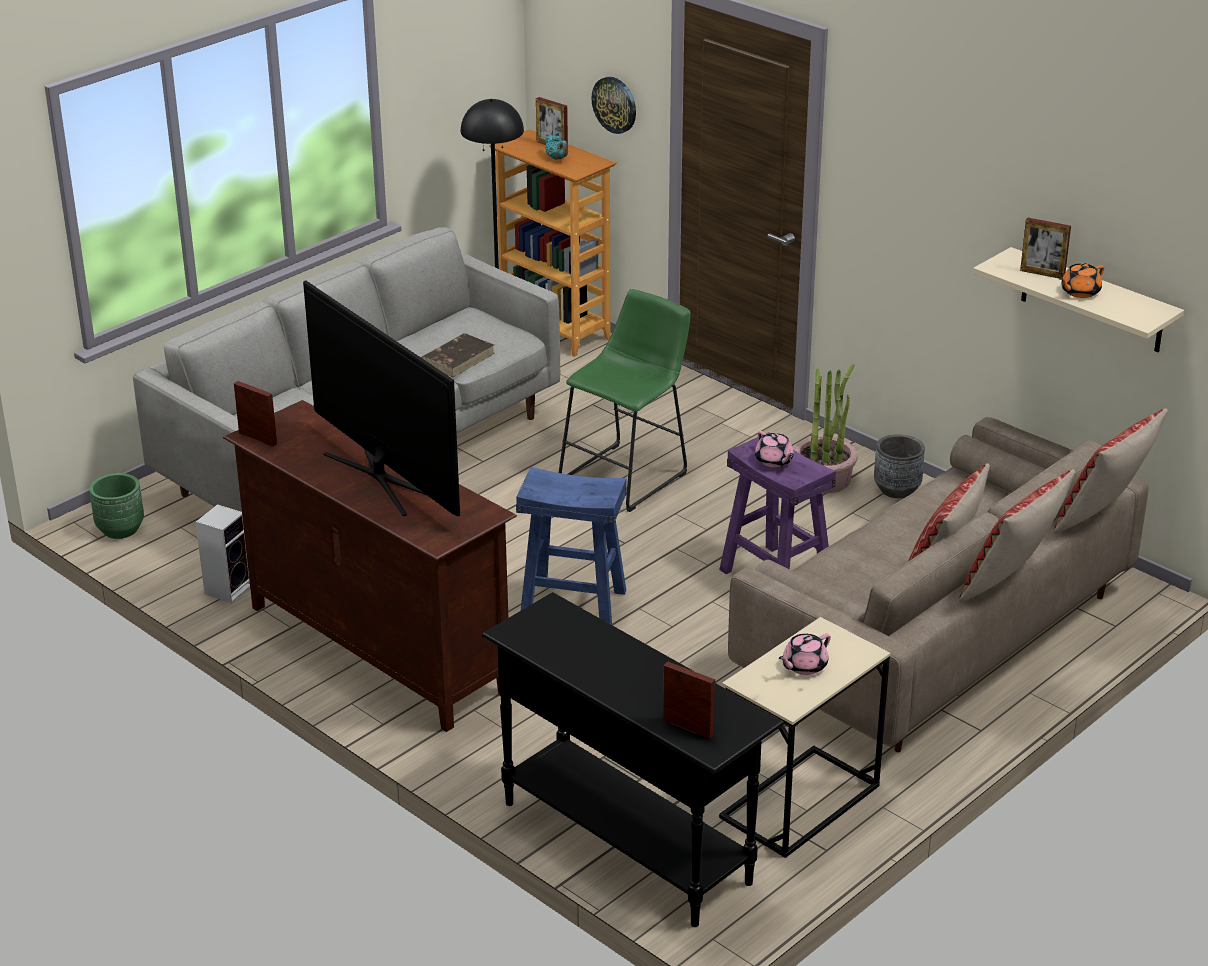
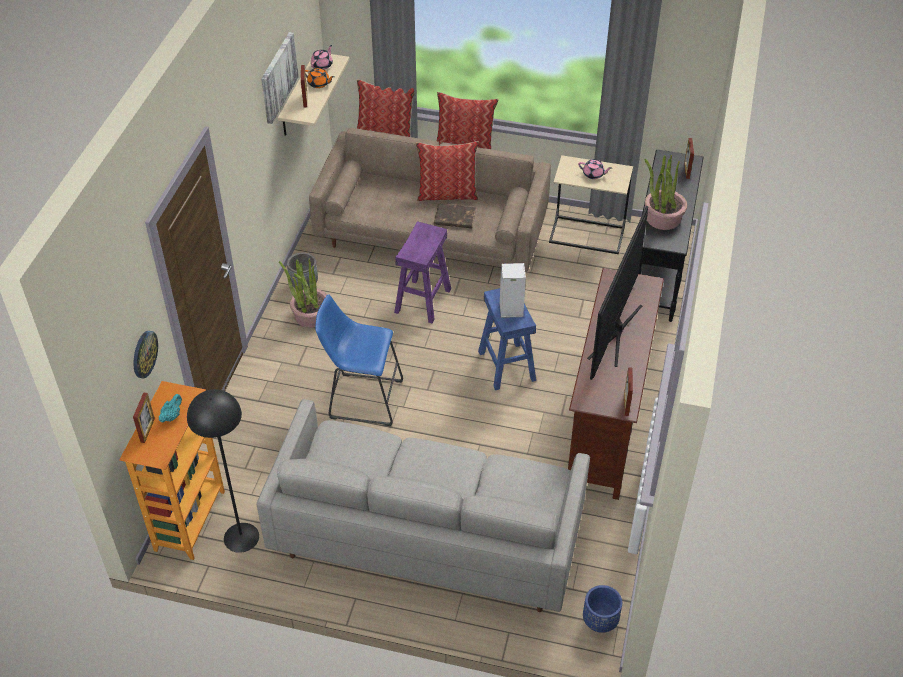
camera: 120 degrees left, 15 degrees up
green planter [89,473,144,539] -> blue planter [583,585,622,633]
speaker [196,504,250,603] -> speaker moved to [500,263,526,318]
brown book [421,333,495,377] -> brown book moved to [434,204,476,228]
green stool [559,289,690,512] -> blue stool [315,294,403,426]
pink teapot [755,431,794,467] -> pink teapot moved to [311,45,333,70]
none -> picture [261,32,299,124]
none -> potted plant [644,155,687,230]

